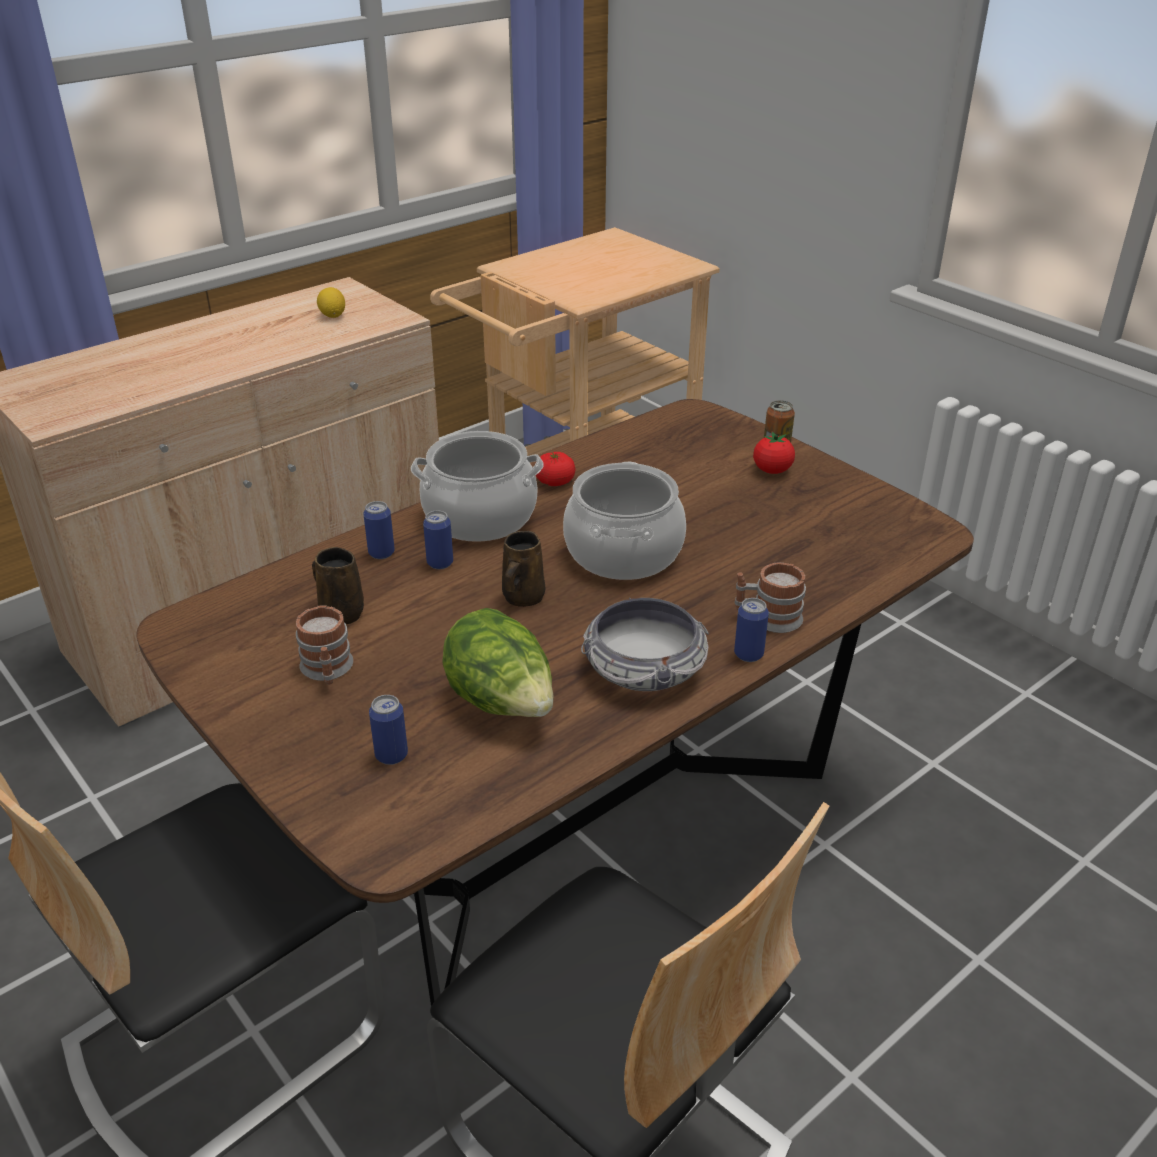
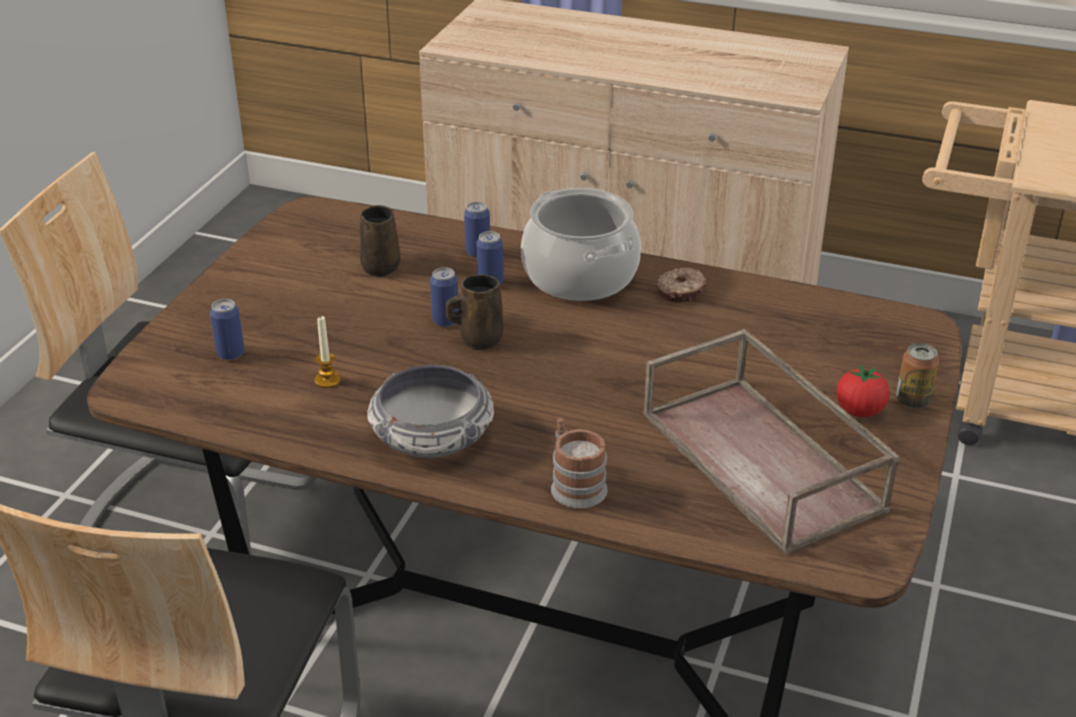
camera: 60 degrees right, 0 degrees up
mug [296,605,353,685] -> none
lemon [317,287,345,318] -> none
lettuce [442,608,554,717] -> candle [315,316,341,388]
tomato [536,452,575,486] -> donut [656,268,706,302]
cooking pot [563,462,686,580] -> none
can [734,598,769,662] -> can moved to [430,267,459,327]
none -> brown tray [643,329,900,555]

